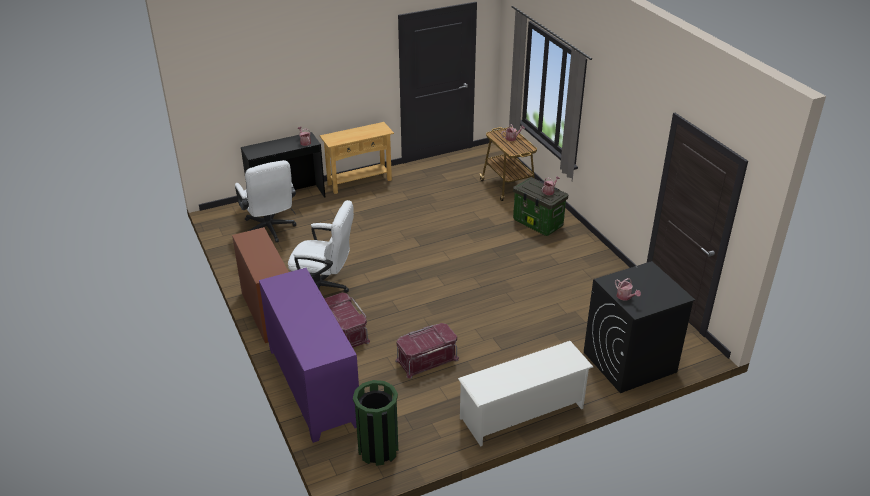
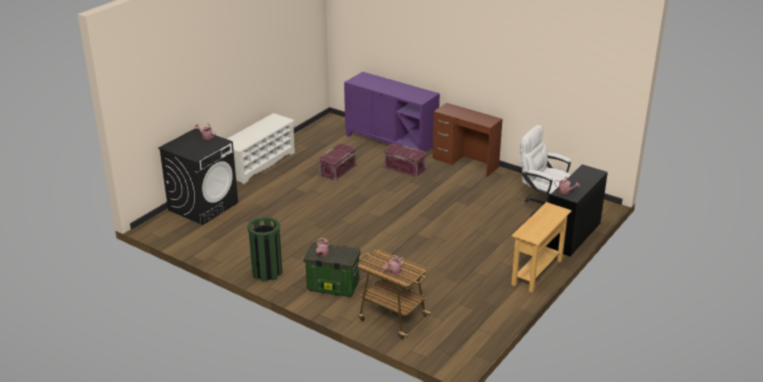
camera: 150 degrees right, 5 degrees down
white office chair [288,200,354,293] -> none
green trash can [353,380,398,466] -> green trash can moved to [247,217,282,282]

